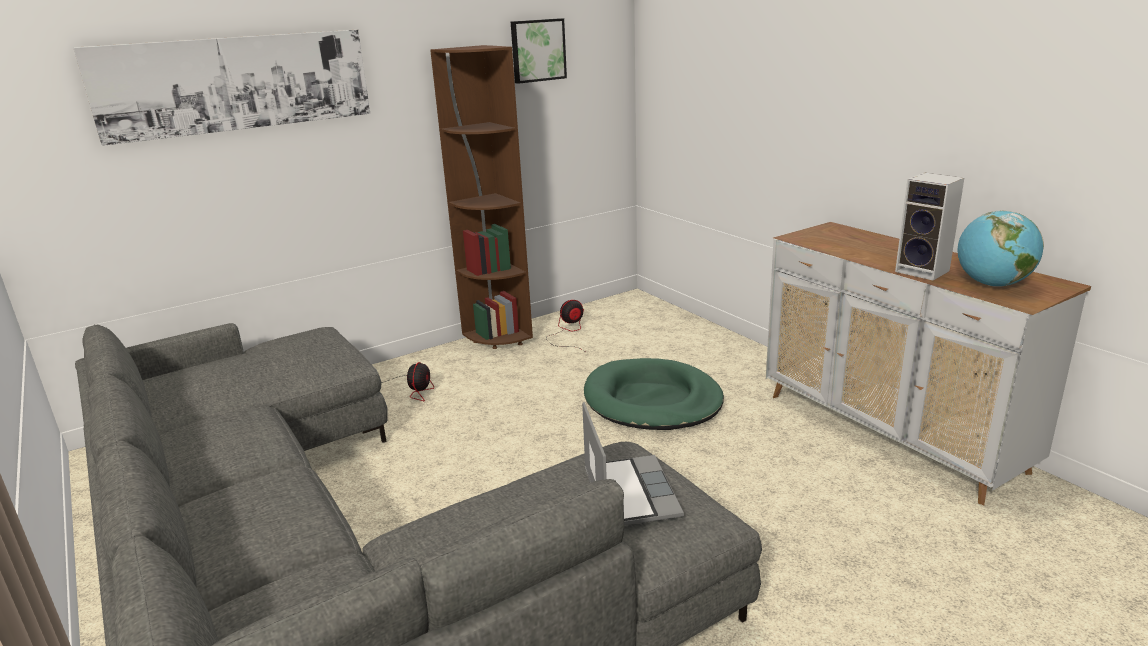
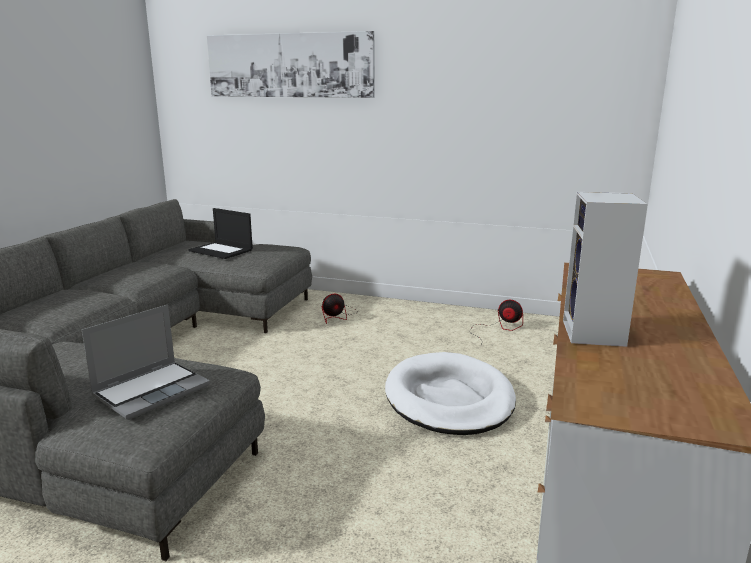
camera: 50 degrees right, 5 degrees down
brown bookcase [430,45,533,349] -> none
picture [511,18,567,84] -> none
green dog bed [584,358,724,430] -> white dog bed [385,352,516,435]
globe [958,211,1044,287] -> none
none -> laptop [188,208,253,259]

